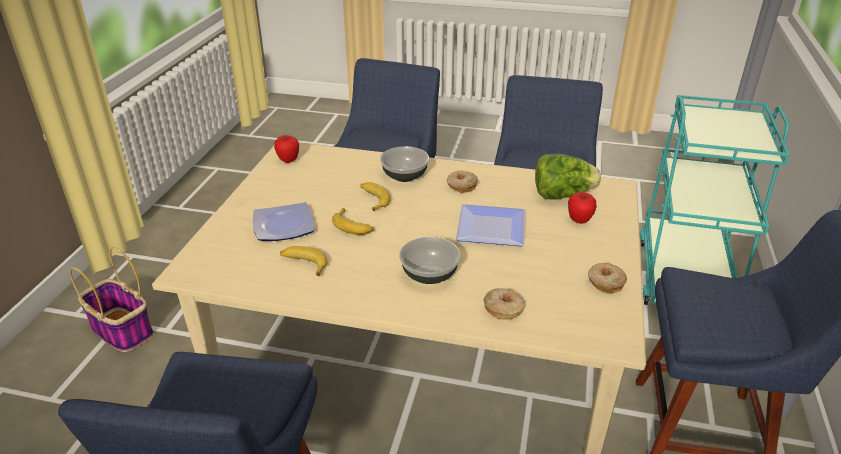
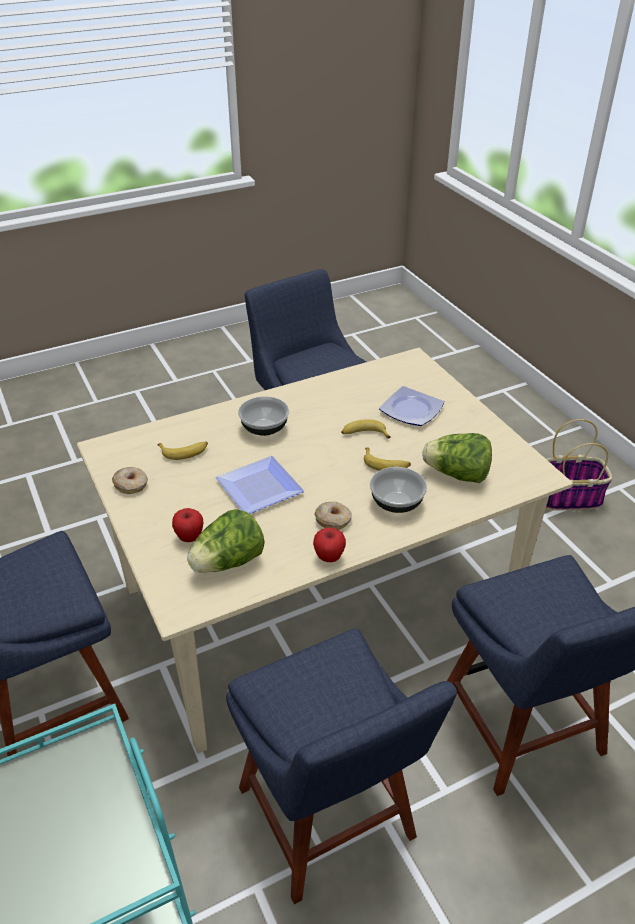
camera: 140 degrees right, 5 degrees up
apple [274,135,299,163] -> apple moved to [313,527,346,562]
banana [280,246,328,276] -> banana moved to [157,441,208,460]
donut [483,288,525,320] -> none
none -> lettuce [422,433,492,483]

